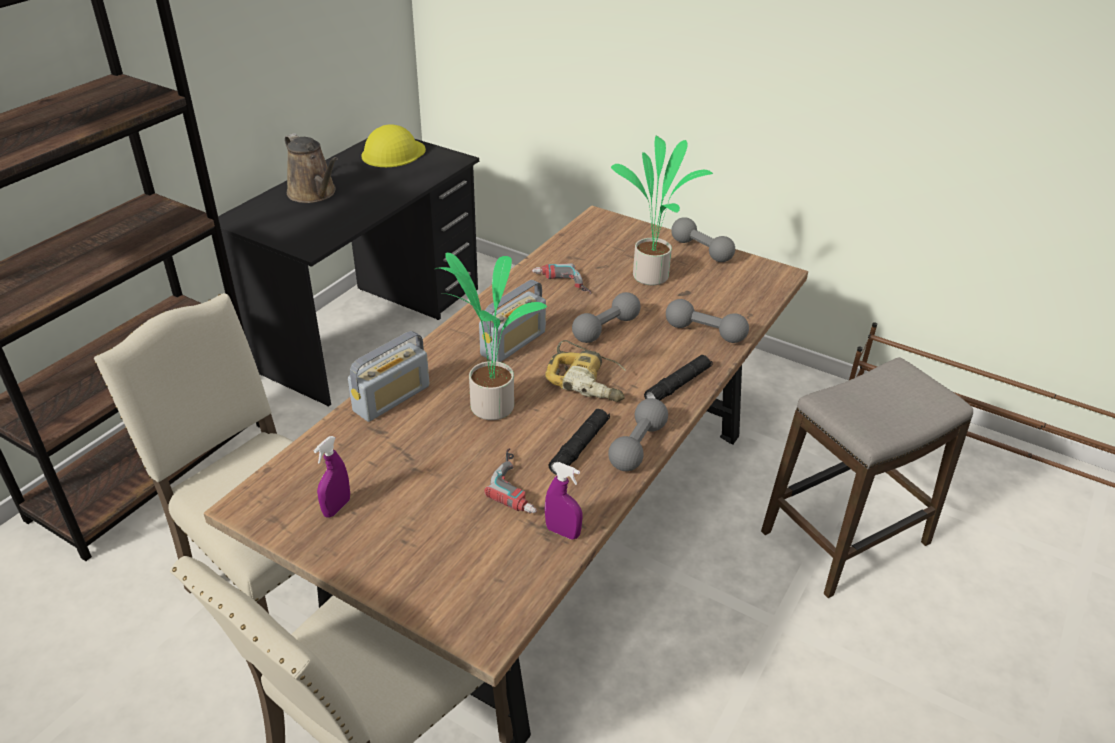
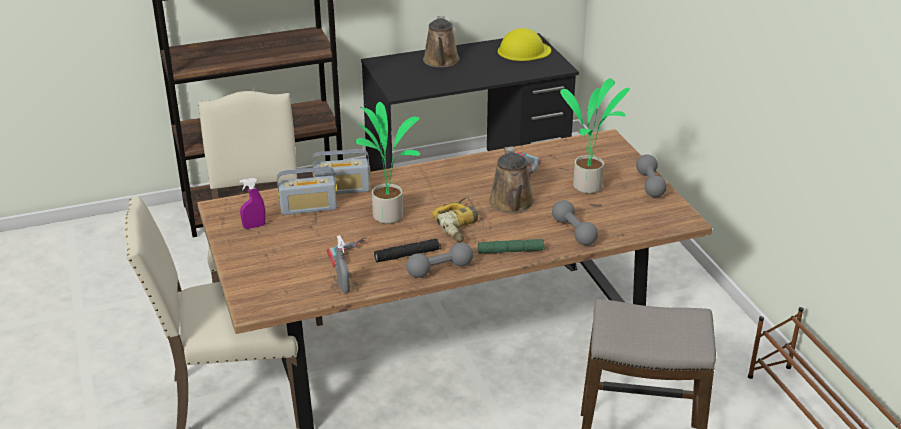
camera: 40 degrees right, 5 degrees down
radio [479,280,546,362] -> radio moved to [277,166,337,215]
purple spray bottle [545,462,583,540] -> grey spray bottle [336,235,350,293]
grey dumbbell [572,292,641,343] -> brown watering can [489,146,534,213]
black flashlight [644,355,713,400] -> green flashlight [478,239,545,254]

